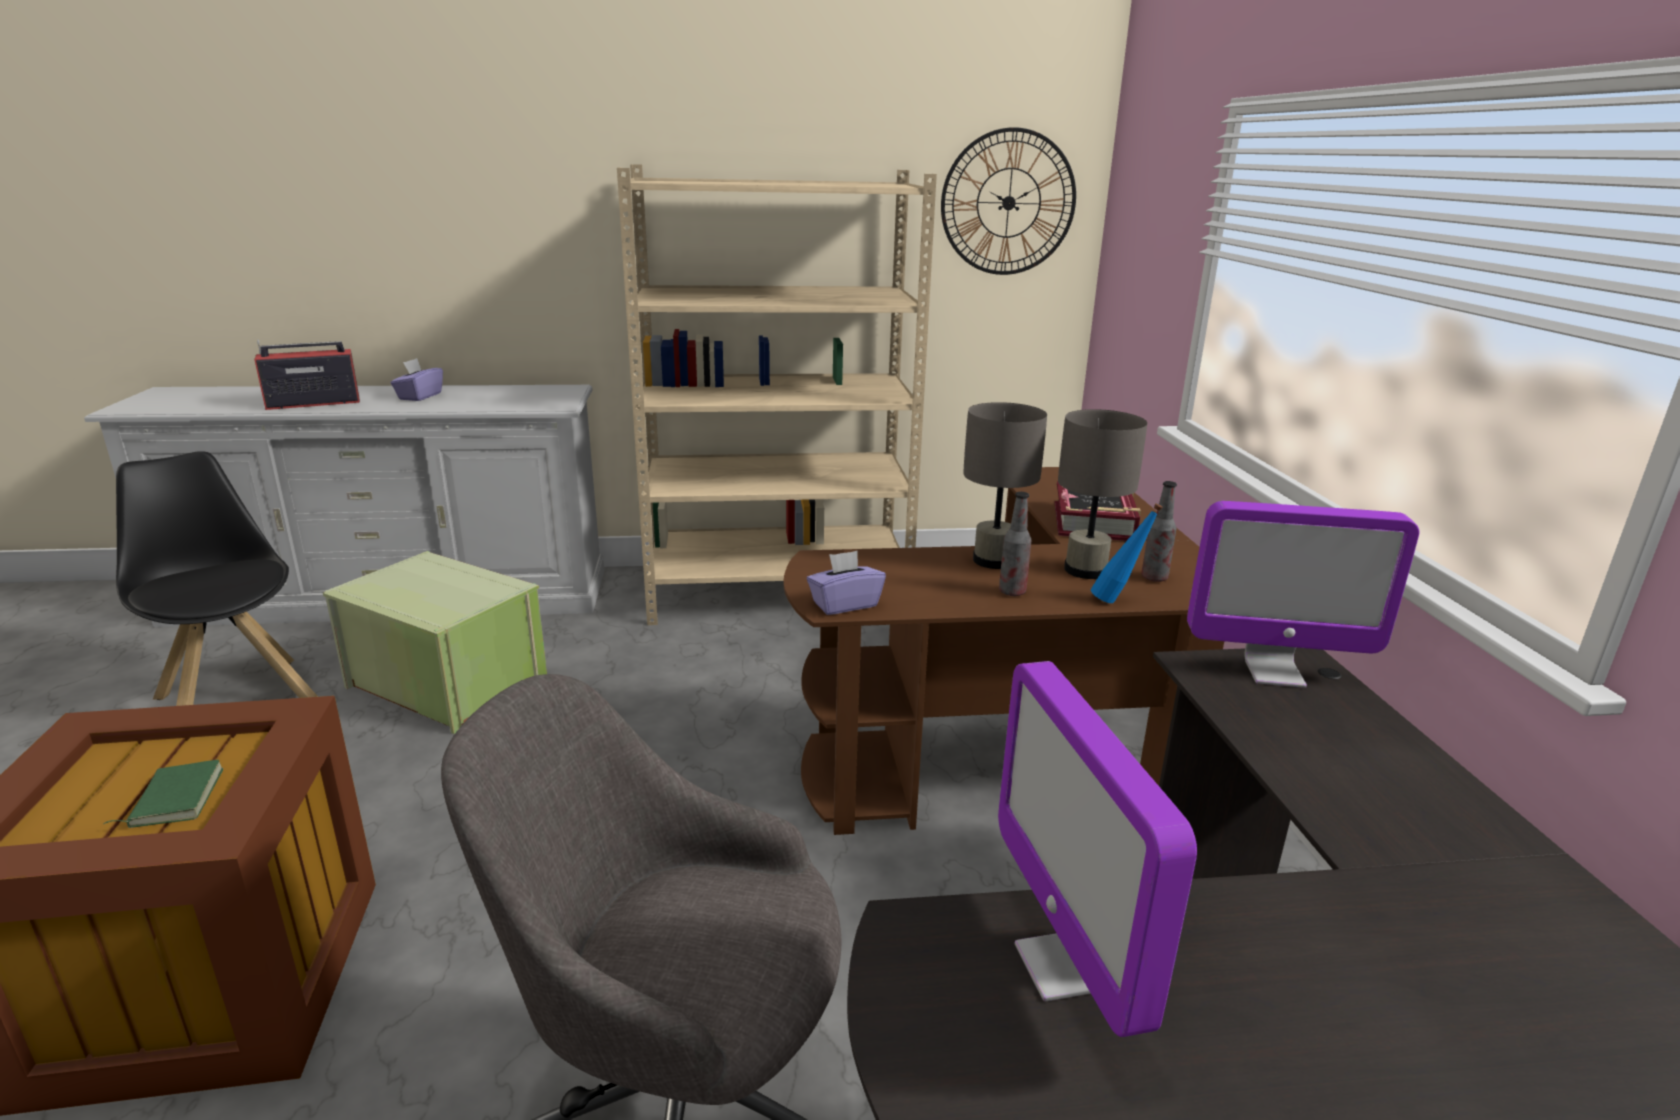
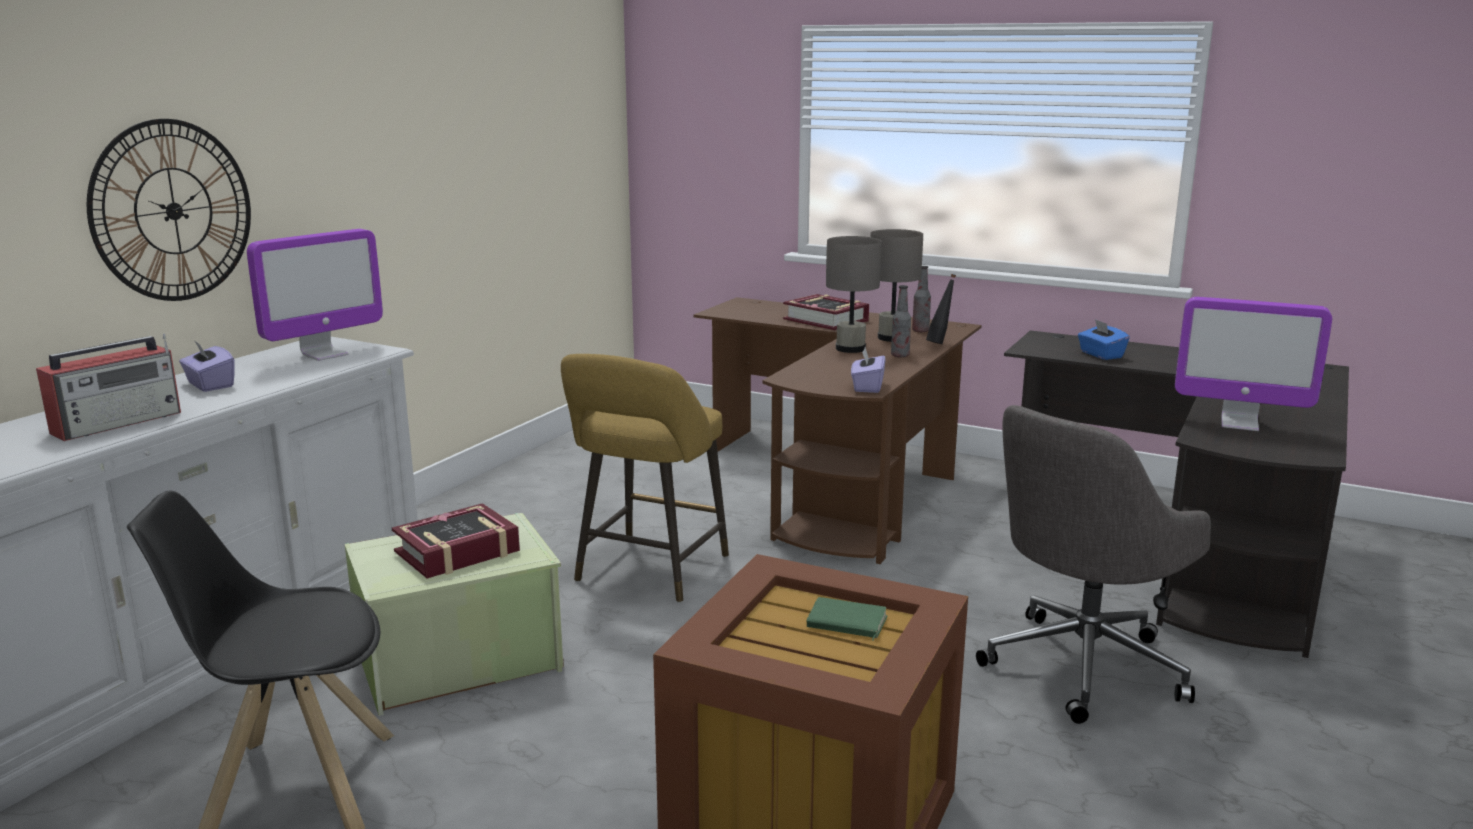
camera: 55 degrees left, 5 degrees down
radio [254,340,360,410] -> radio turned 150 degrees counterclockwise [36,334,181,441]
beige bookcase [617,164,937,625] -> none
wall clock [941,127,1076,275] -> wall clock moved to [87,119,251,301]
blue bottle [1091,503,1163,603] -> black bottle [926,274,956,344]
monitor [1187,501,1419,688] -> monitor moved to [247,229,383,361]
none -> book [392,503,520,579]
none -> yellow stool [561,354,729,603]
none -> blue tissue box [1078,319,1130,360]

